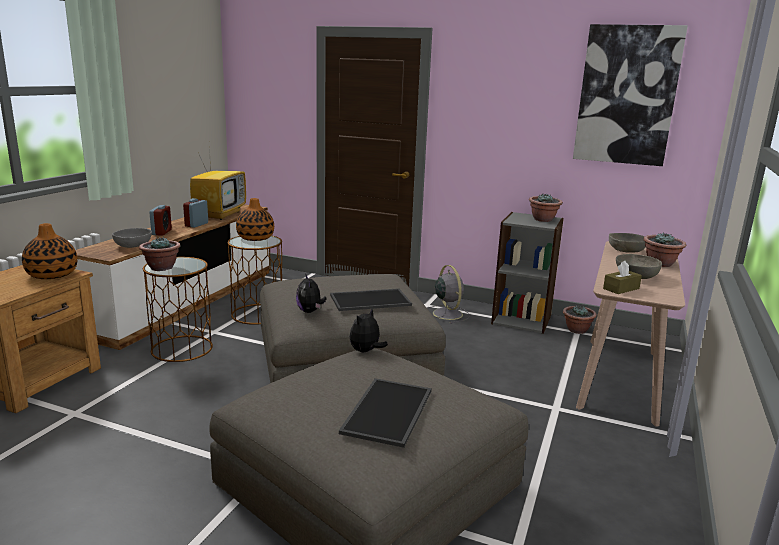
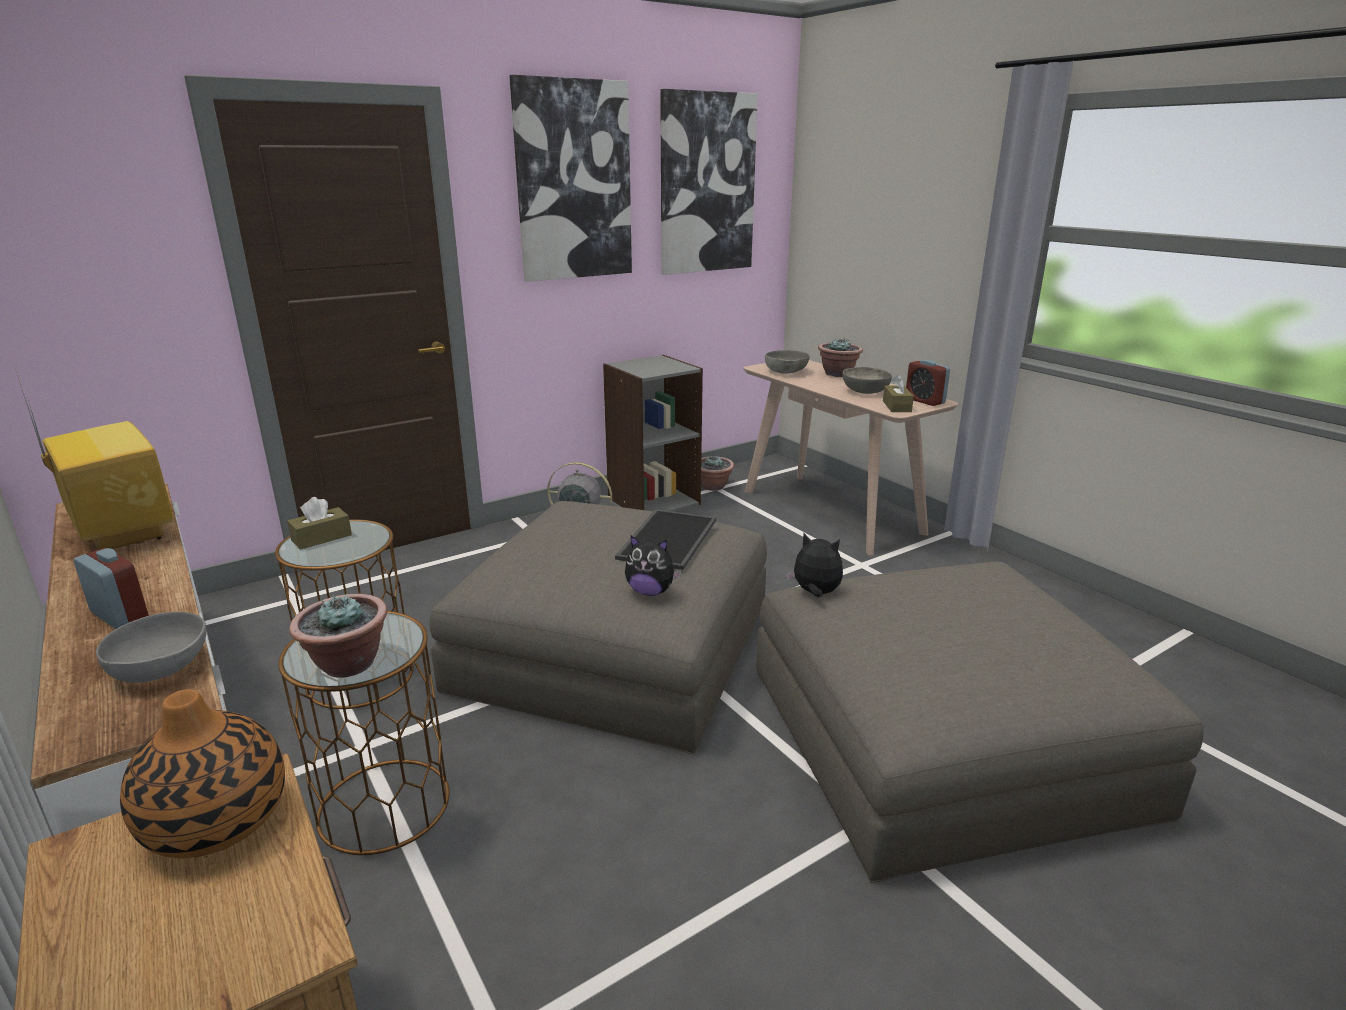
camera: 55 degrees left, 5 degrees up
alarm clock [183,198,208,228] -> alarm clock moved to [906,360,950,406]
vase [236,198,274,241] -> brown tissue box [287,497,352,550]
tray [339,378,432,448] -> none
plush toy [350,309,388,352] -> plush toy turned 135 degrees clockwise [786,533,843,597]
potted plant [529,194,563,222] -> none
none -> picture [509,75,632,282]

